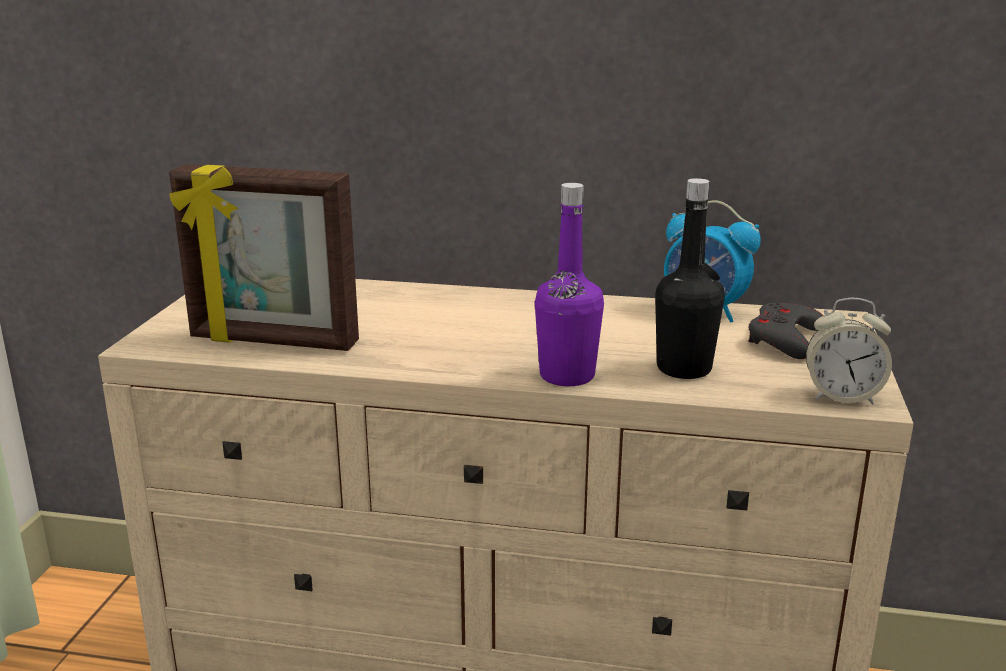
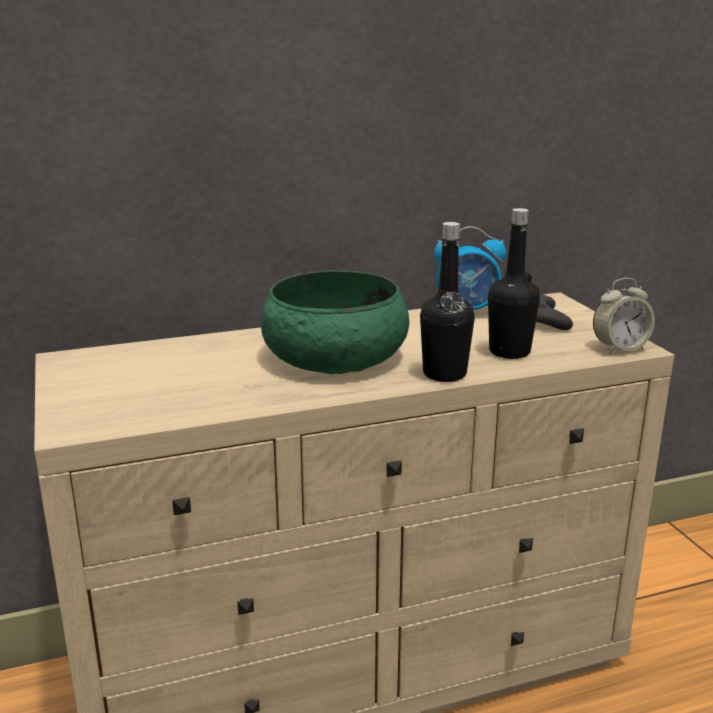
camera: 30 degrees left, 0 degrees up
picture frame [169,164,359,351] -> none
purple bottle [535,183,604,386] -> black bottle [420,222,475,382]
none -> green bowl [261,270,409,374]

